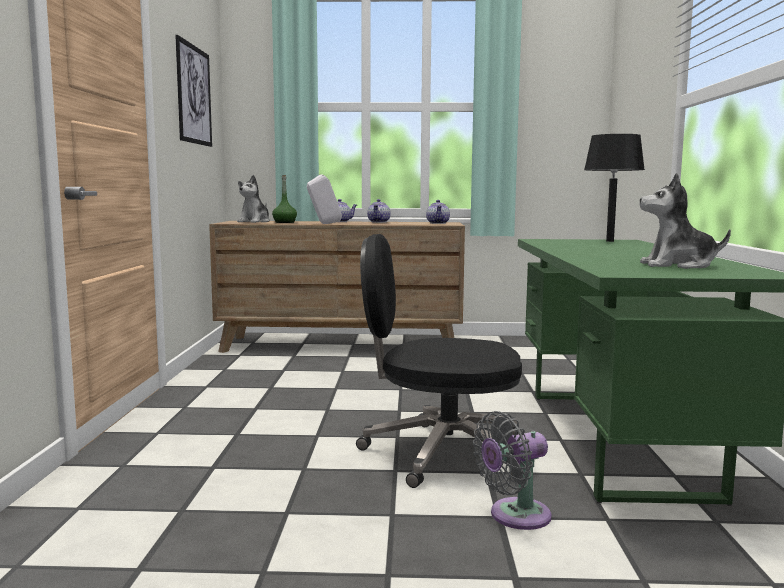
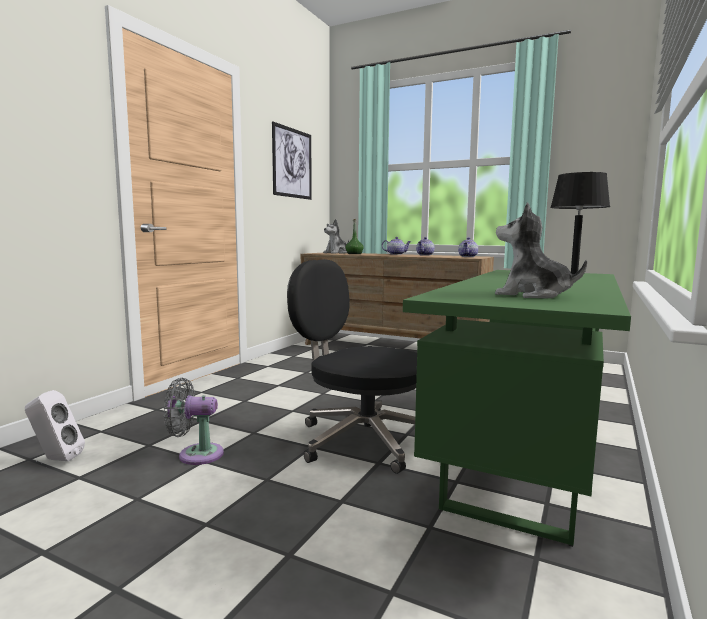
camera: 25 degrees right, 0 degrees up
white speaker [307,175,342,224] -> white speaker moved to [25,390,85,461]
grey fan [473,411,551,530] -> grey fan moved to [164,378,224,465]

